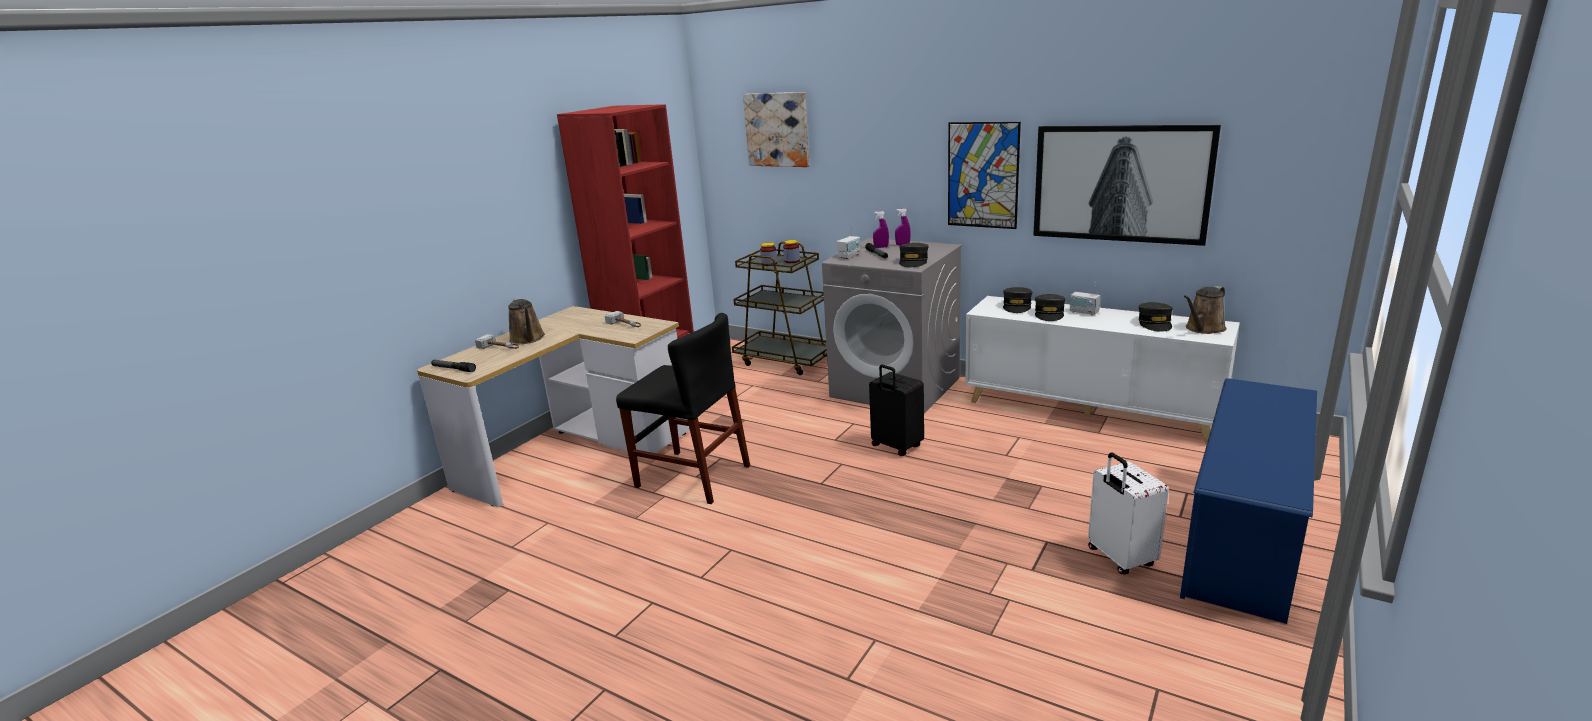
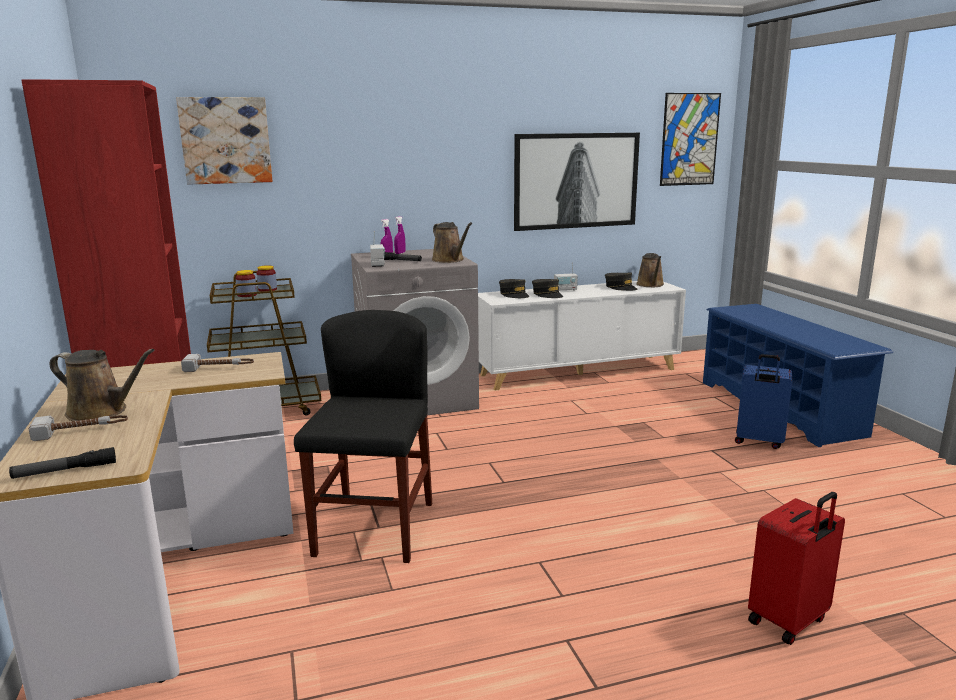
camera: 50 degrees left, 5 degrees down
black chair [616,313,750,504] -> black chair turned 60 degrees counterclockwise [294,310,432,563]
black suitcase [869,365,924,456] -> none
grey cap [899,243,928,267] -> brown watering can [432,222,472,263]
picture [948,122,1021,229] -> picture moved to [660,93,721,186]
white suitcase [1088,452,1169,574] -> blue suitcase [735,354,792,449]
none -> red suitcase [748,492,845,645]

